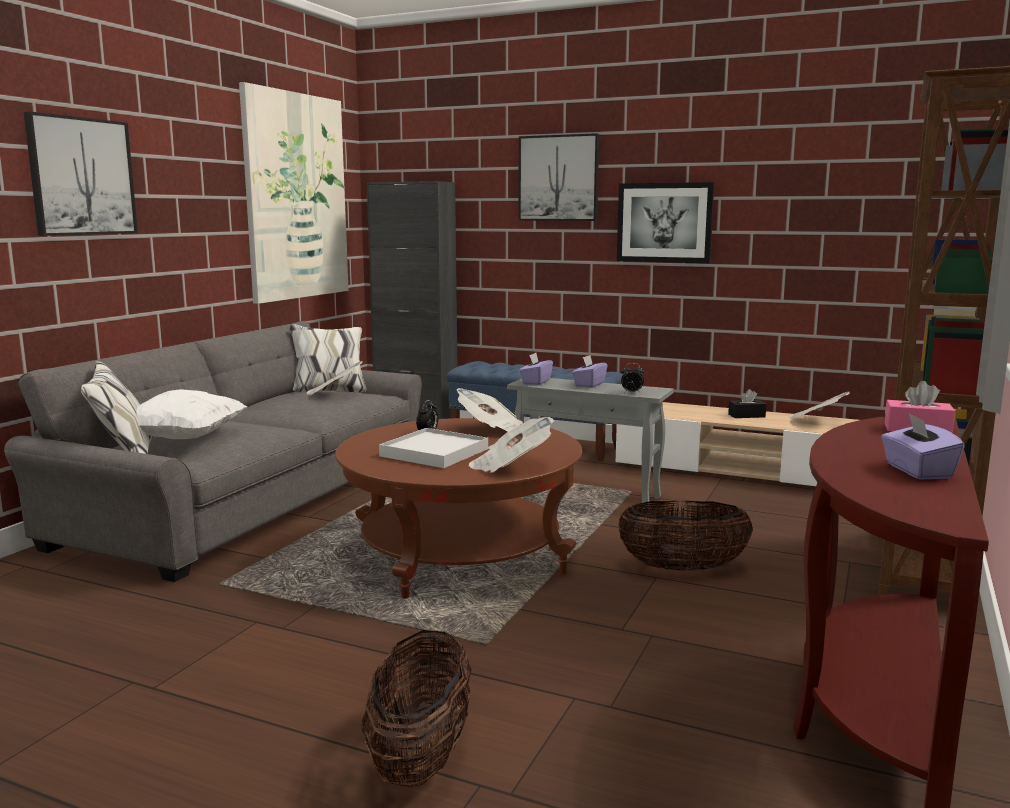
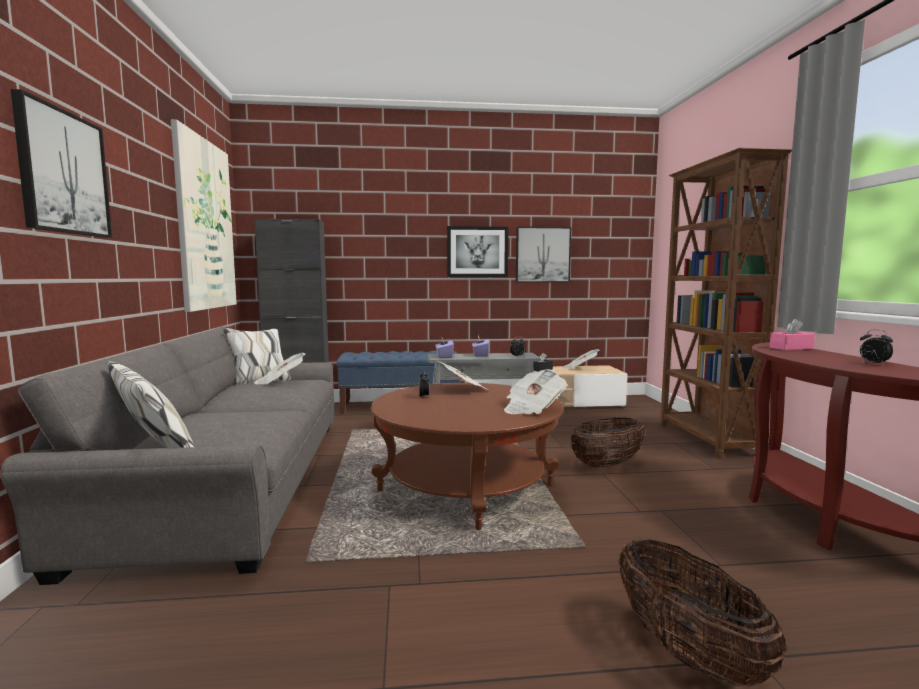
camera: 30 degrees left, 5 degrees down
white pillow [137,389,247,439] -> none
white tray [379,428,488,468] -> none
picture [518,133,599,221] -> picture moved to [516,227,571,283]
purple tissue box [881,412,965,480] -> alarm clock [860,330,893,365]

